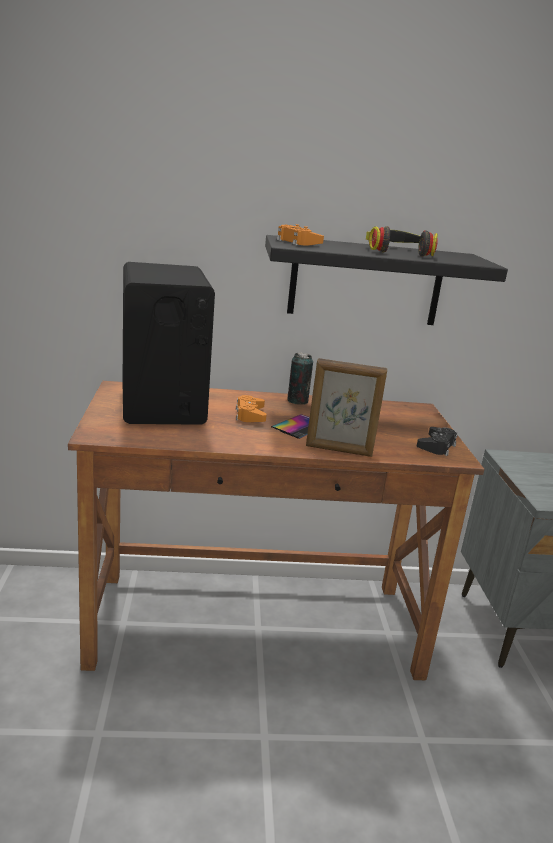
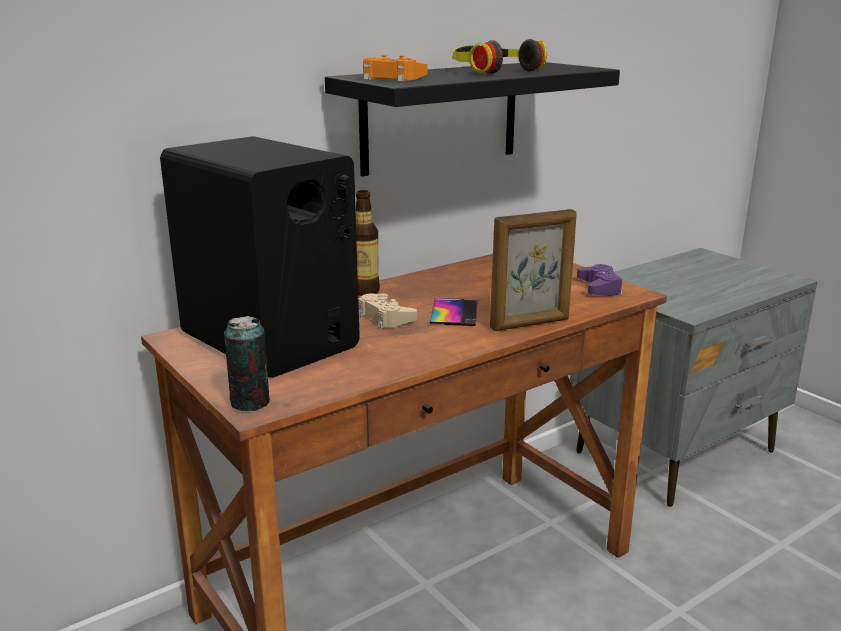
camera: 30 degrees left, 0 degrees up
orange game controller [236,395,267,422] -> beige game controller [358,293,417,329]
can [287,352,313,405] -> can moved to [224,316,270,411]
black game controller [417,427,457,456] -> purple game controller [577,264,623,296]
none -> bottle [355,190,380,296]

